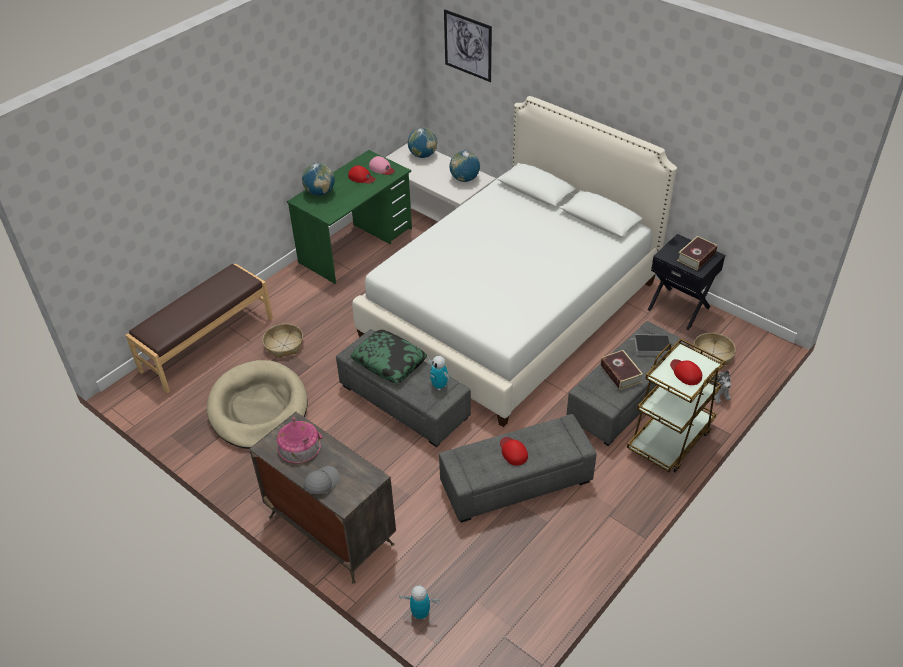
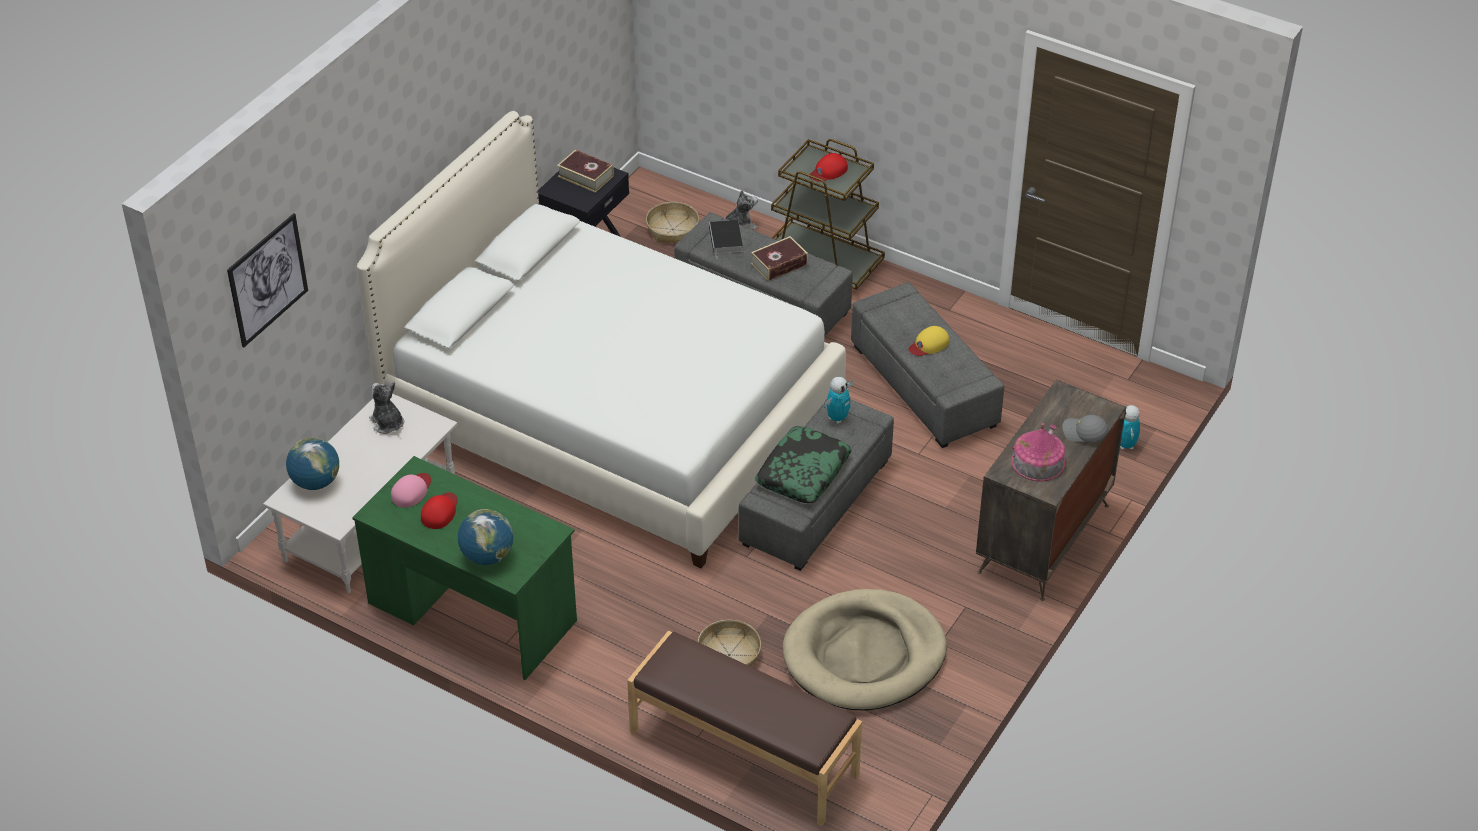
camera: 100 degrees left, 0 degrees up
globe [449,151,480,182] -> plush toy [369,382,404,434]
red cap [500,437,528,466] -> yellow cap [909,326,949,356]

